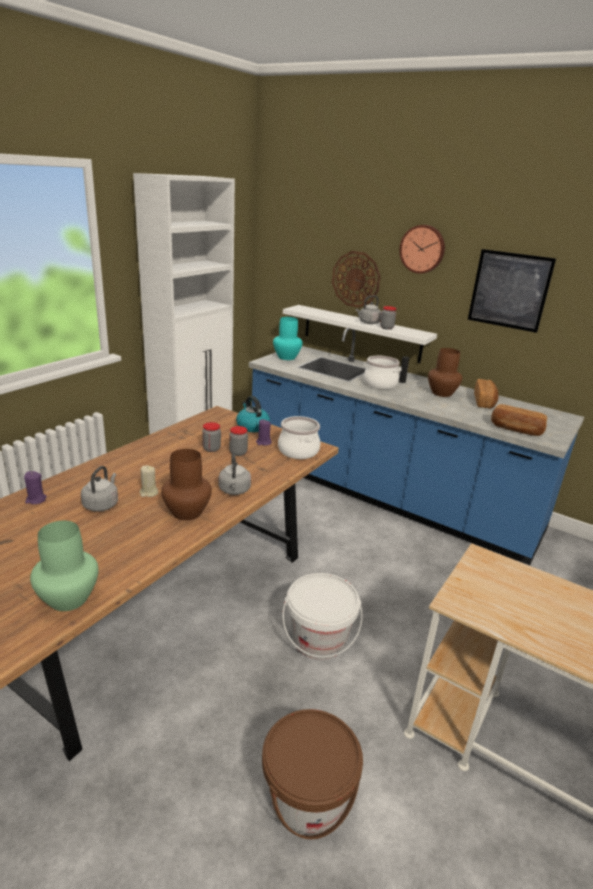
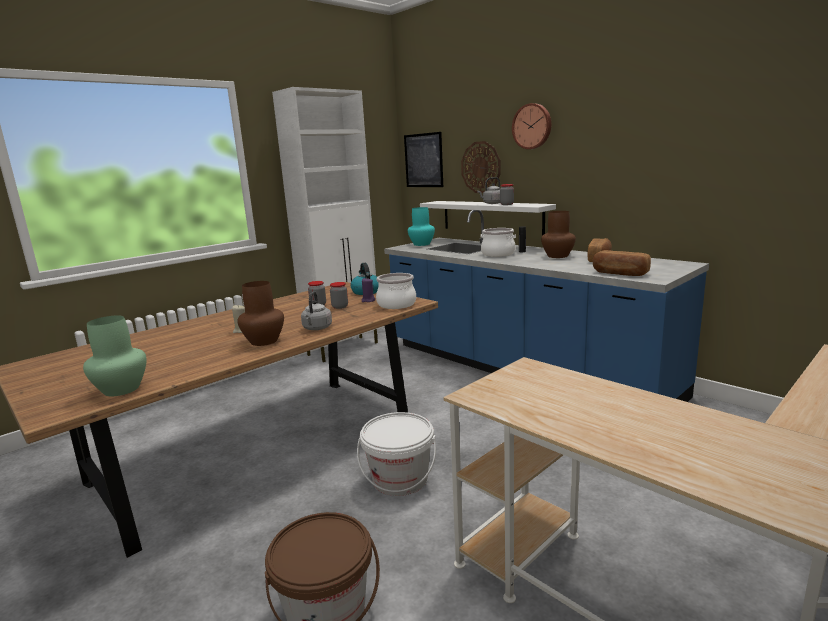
camera: 15 degrees right, 10 degrees down
purple candle [24,471,47,504] -> none
grey kettle [81,466,118,512] -> none
picture [468,249,556,333] -> picture moved to [404,132,443,187]

